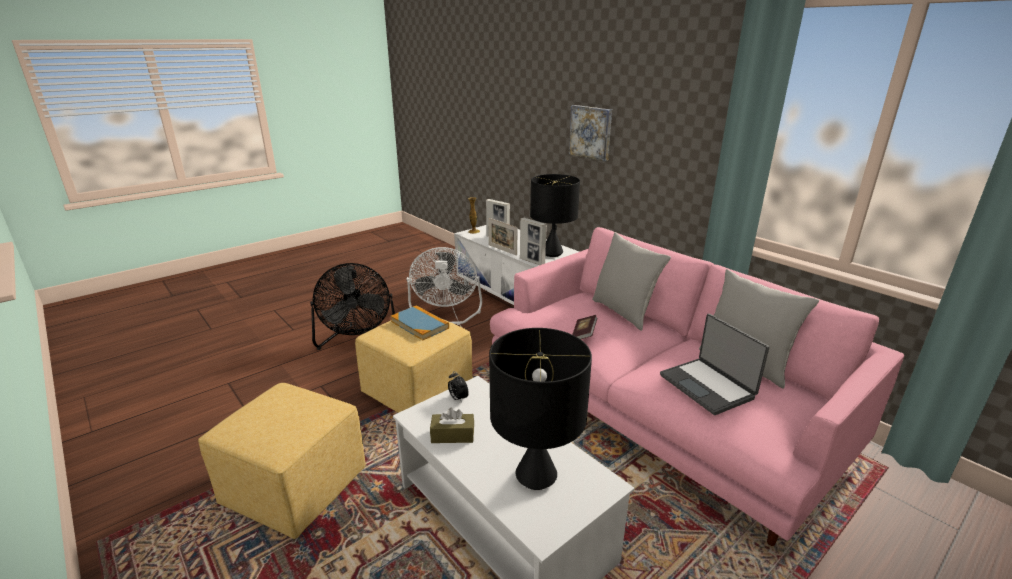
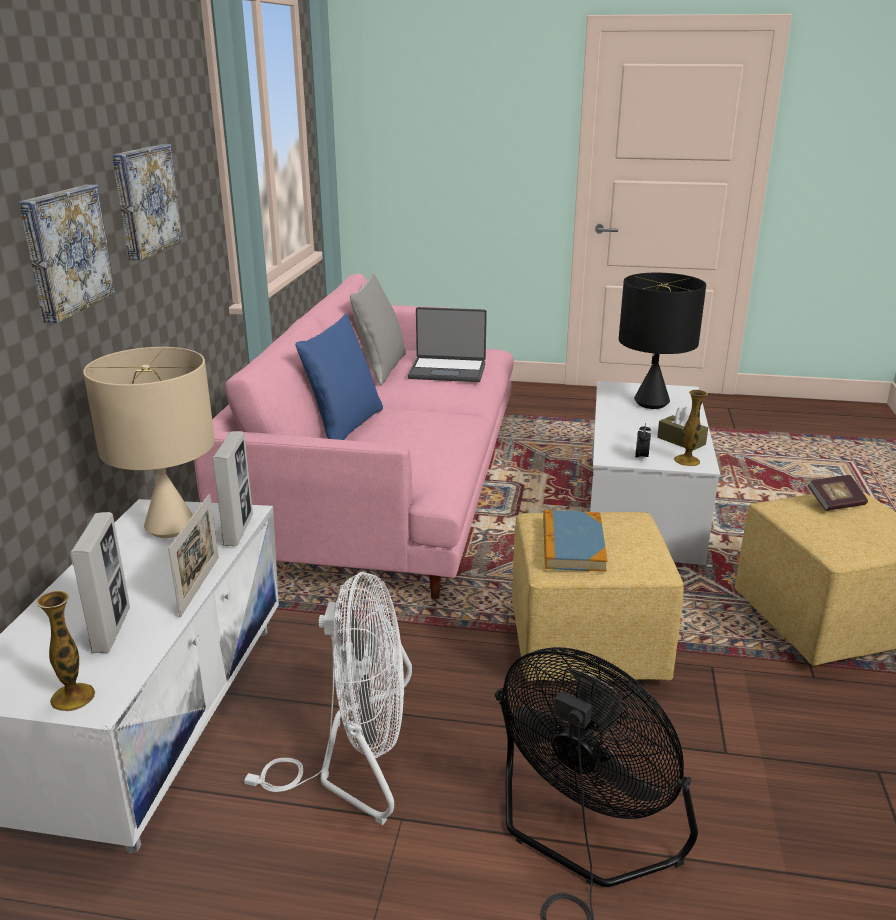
camera: 130 degrees left, 0 degrees up
white fan [407,247,482,326] -> white fan turned 135 degrees counterclockwise [242,572,412,825]
black table lamp [530,174,580,257] -> beige table lamp [83,347,215,538]
book [572,315,598,339] -> book moved to [808,475,868,511]
grey pillow [592,232,671,331] -> blue pillow [295,314,383,440]
laptop [660,314,769,415] -> laptop turned 75 degrees clockwise [408,307,487,382]
none -> picture [112,144,183,261]
none -> vase [674,390,708,466]

